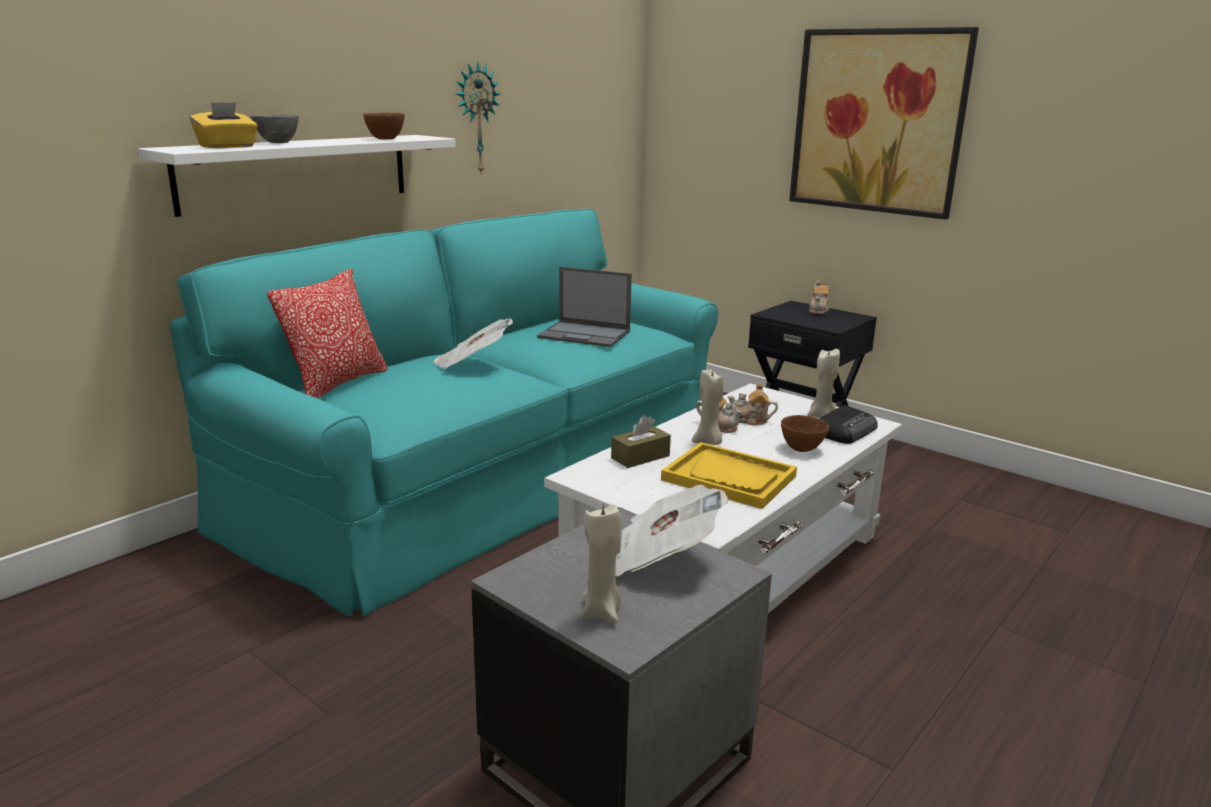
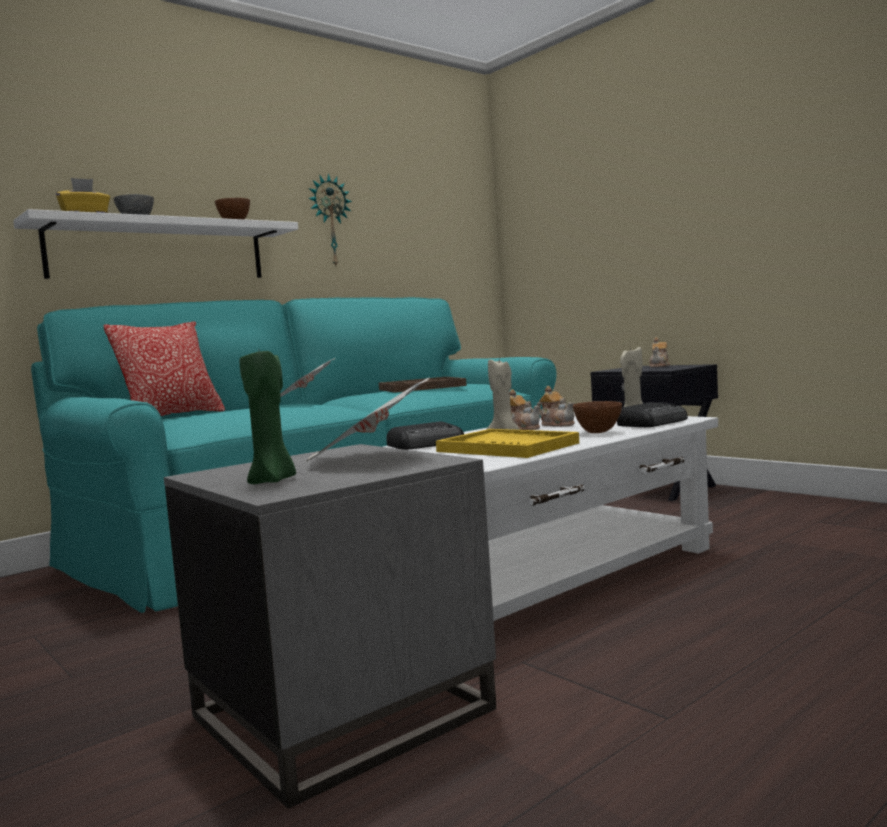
camera: 10 degrees right, 15 degrees down
laptop [537,267,632,347] -> brown tray [379,377,467,393]
beige candle [582,504,622,623] -> green candle [240,351,296,484]
brown tissue box [611,415,671,468] -> radio [387,422,464,450]
teapot [727,383,778,426] -> teapot turned 150 degrees counterclockwise [537,386,575,427]
picture [789,27,979,220] -> none

